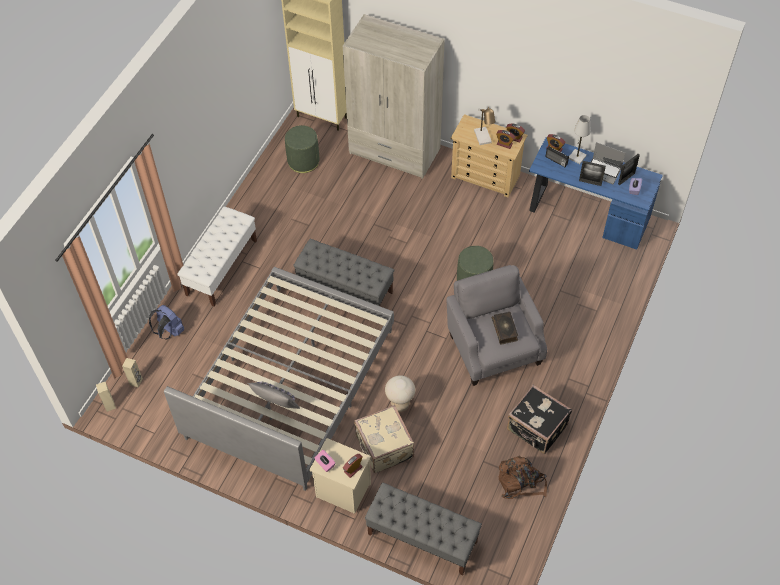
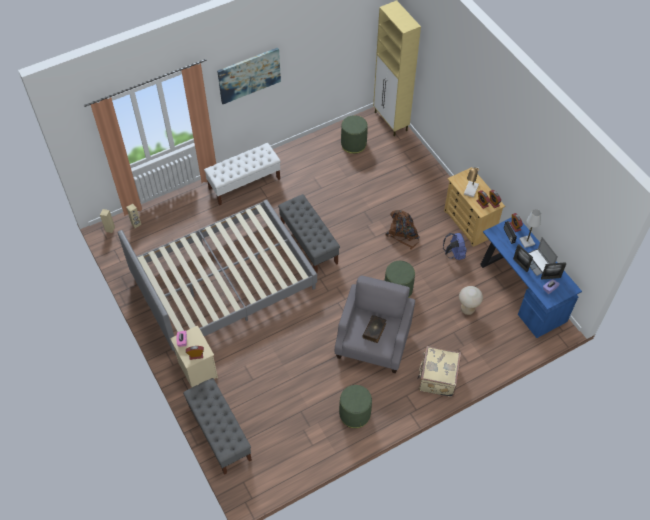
camera: 35 degrees right, 0 degrees up
blue backpack [149,305,184,339] -> blue backpack moved to [443,233,467,260]
grey pillow [247,381,300,409] -> none
beige wardrobe [343,14,445,179] -> none
beige suitcase [354,405,414,473] -> beige suitcase moved to [417,346,461,397]
beige stool [385,375,416,412] -> beige stool moved to [459,286,483,315]
brown backpack [499,456,547,499] -> brown backpack moved to [385,210,420,250]
black suitcase [507,385,572,454] -> green ottoman [339,385,372,428]
none -> picture [217,47,281,104]

